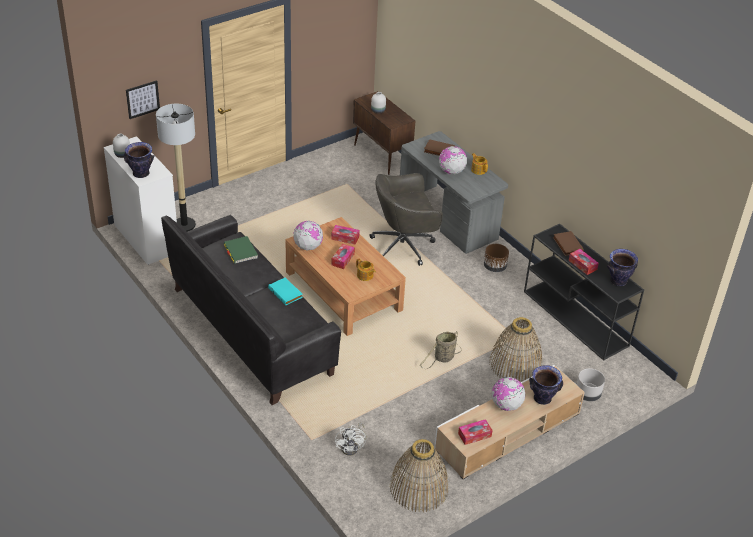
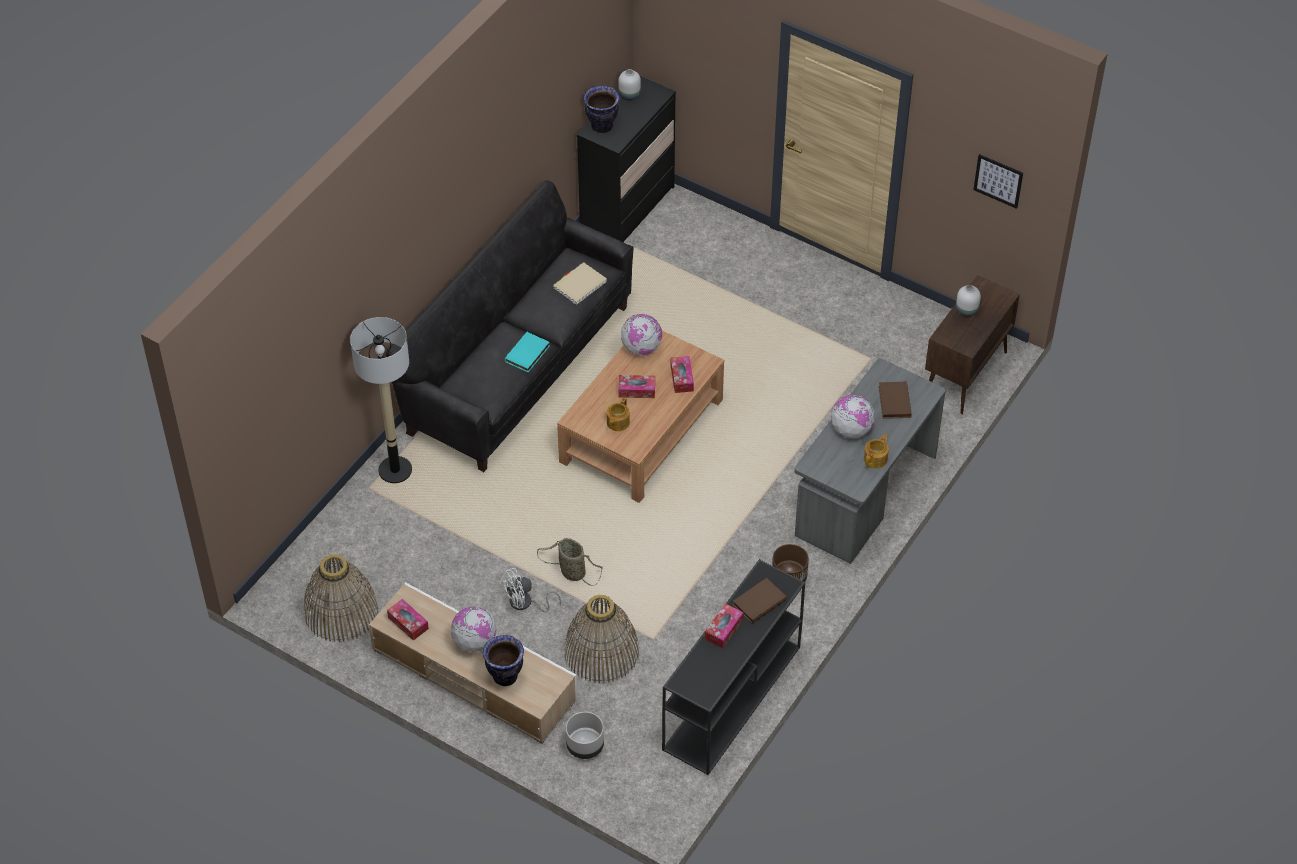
camera: 70 degrees right, 10 degrees up
white dresser [104,136,177,265] -> black dresser [577,76,676,242]
picture [126,80,160,119] -> picture moved to [973,154,1023,209]
floor lamp [156,104,196,232] -> floor lamp moved to [350,317,412,483]
green book [224,236,258,264] -> beige book [553,262,607,305]
white fan [335,423,367,456] -> white fan moved to [502,568,561,613]
grey office chair [369,173,443,266] -> none
vase [607,249,638,286] -> none

